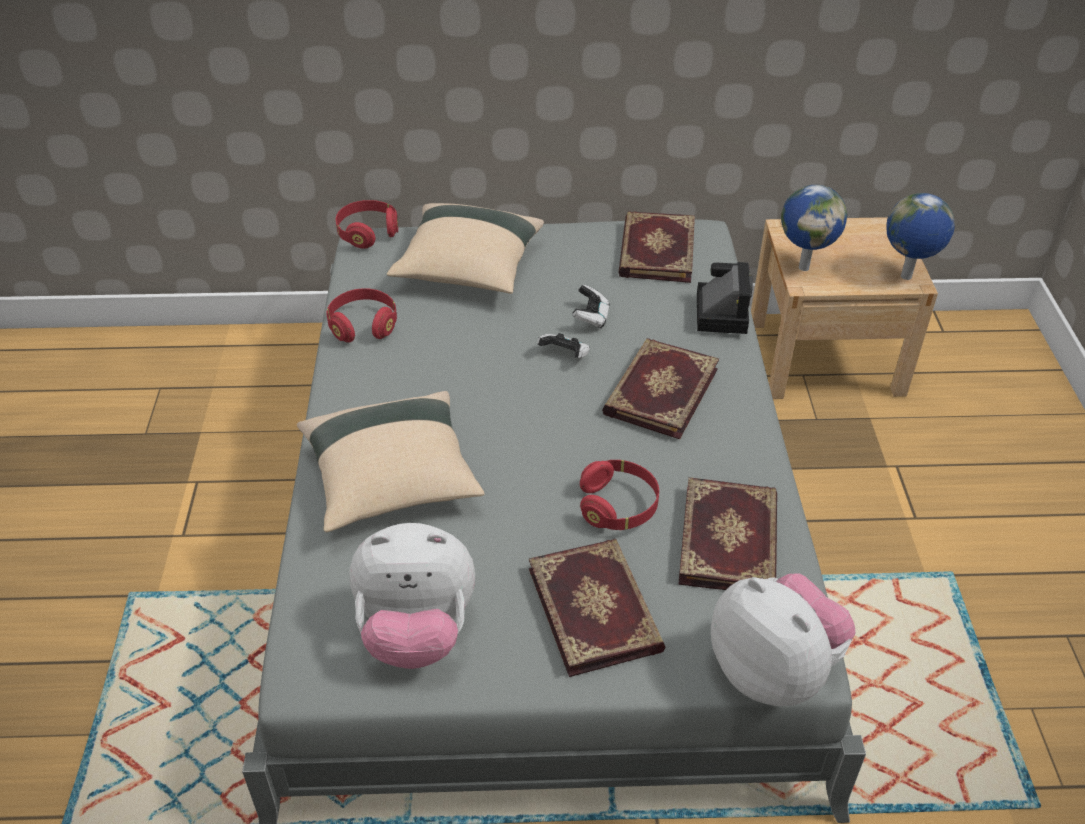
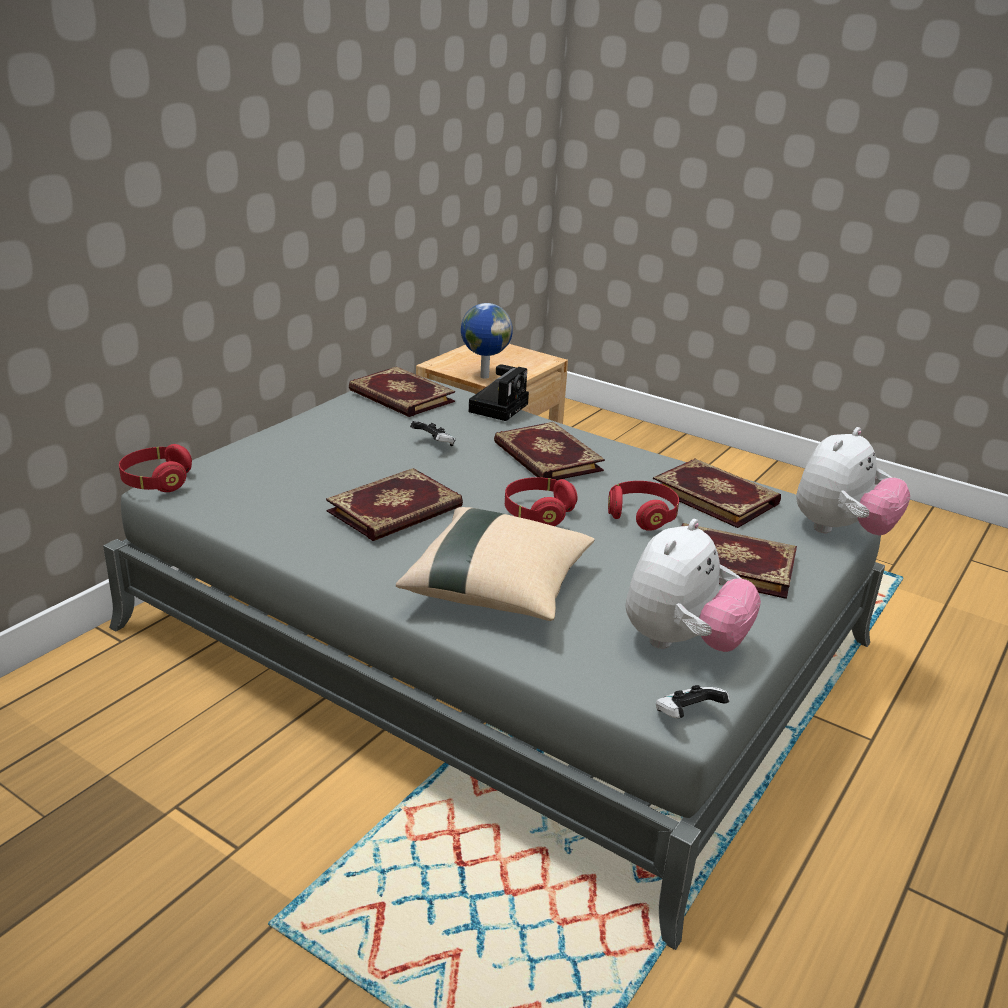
camera: 55 degrees left, 15 degrees down
red headphones [326,288,397,343] -> red headphones moved to [505,477,577,526]
beige pillow [387,203,544,294] -> none
game controller [537,333,590,358] -> game controller moved to [656,685,730,718]
camera [697,262,753,334] -> camera turned 75 degrees clockwise [469,364,529,421]
plush toy [711,574,855,706] -> plush toy turned 135 degrees clockwise [796,427,910,536]
globe [887,193,955,280] -> none
none -> book [326,468,463,541]

